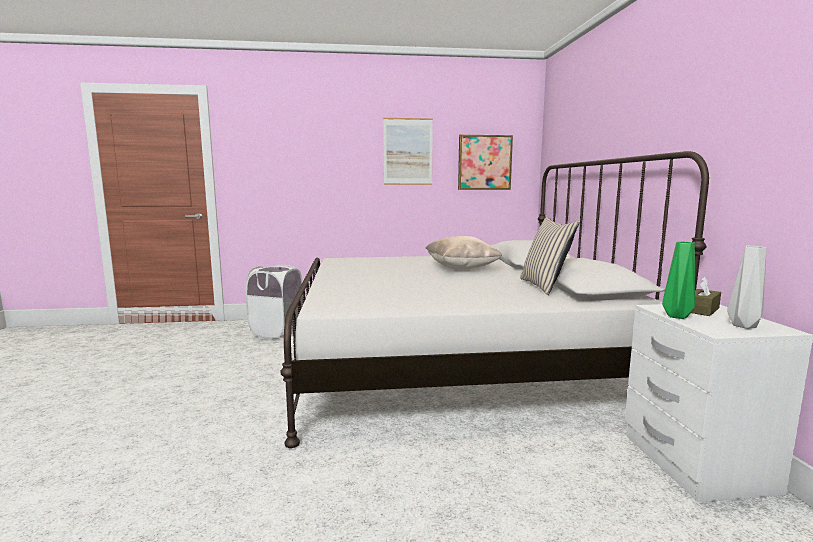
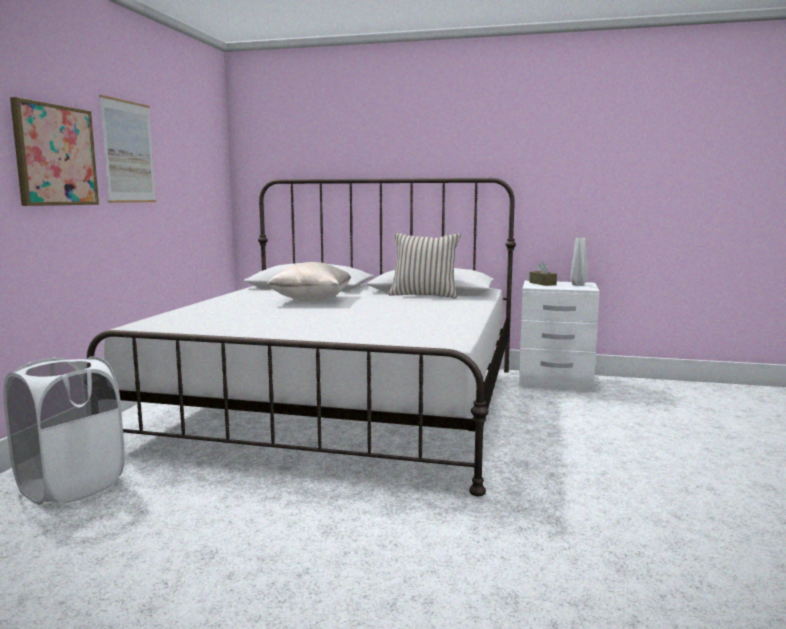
camera: 70 degrees left, 0 degrees up
picture [458,135,513,190] -> picture moved to [10,97,99,206]
green vase [662,242,695,319] -> none

